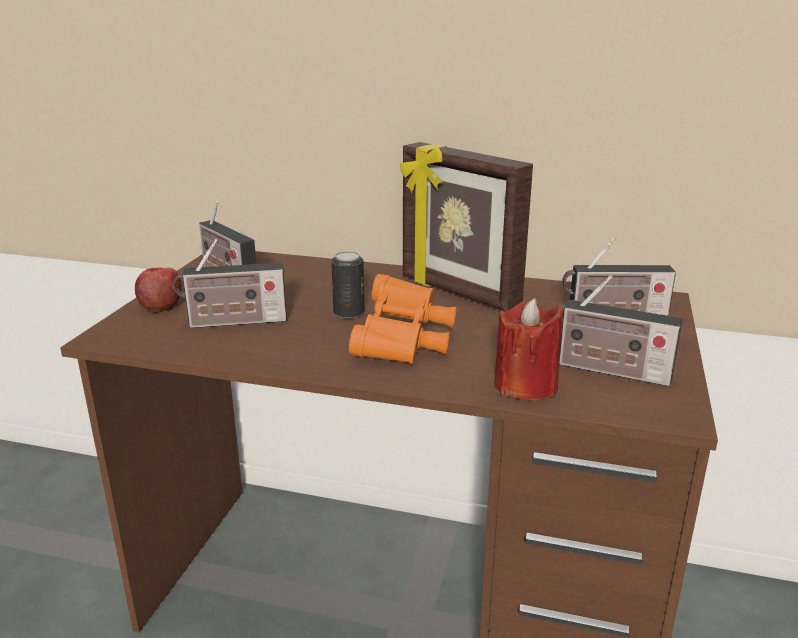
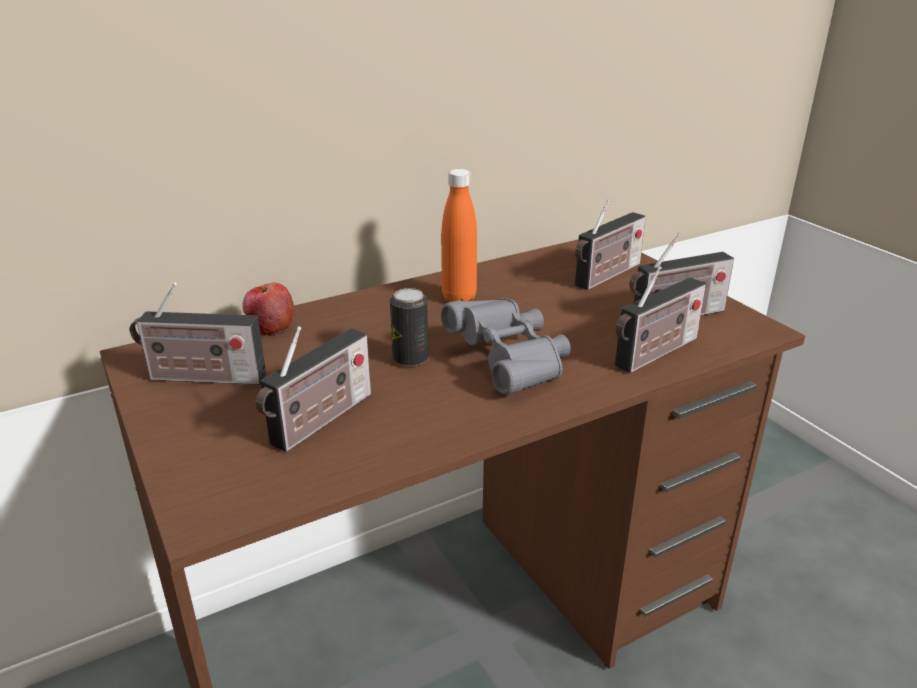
camera: 45 degrees left, 5 degrees up
apple [135,267,182,313] -> apple moved to [242,283,294,336]
orange binoculars [349,274,457,364] -> grey binoculars [441,299,571,395]
picture frame [400,142,533,311] -> orange bottle [441,169,477,302]
red candle [494,298,564,400] -> radio [615,266,706,373]

